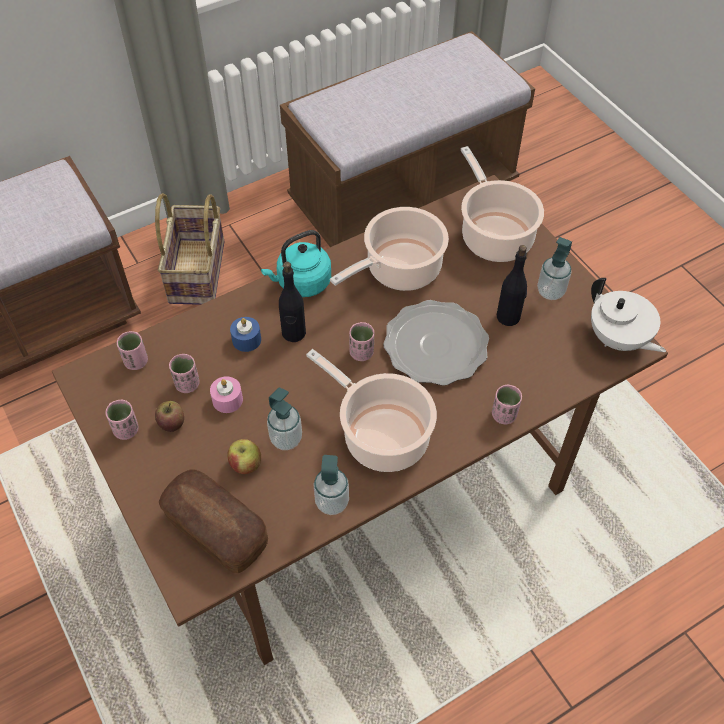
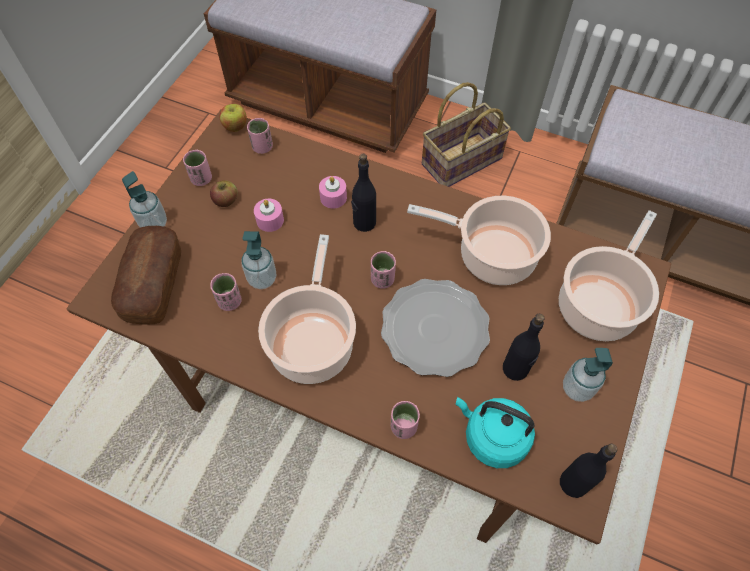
camera: 55 degrees right, 5 degrees up
pink cup [169,354,200,393] -> pink cup moved to [210,273,242,311]
apple [227,439,261,474] -> apple moved to [219,104,247,132]
blue candle [230,317,261,352] -> pink candle [319,176,347,209]
turquoise kettle [261,230,331,297] -> turquoise kettle moved to [456,397,535,468]
soap dispenser [313,455,349,515] -> soap dispenser moved to [122,171,167,227]
white teapot [591,278,666,352] -> black bottle [560,444,617,498]

